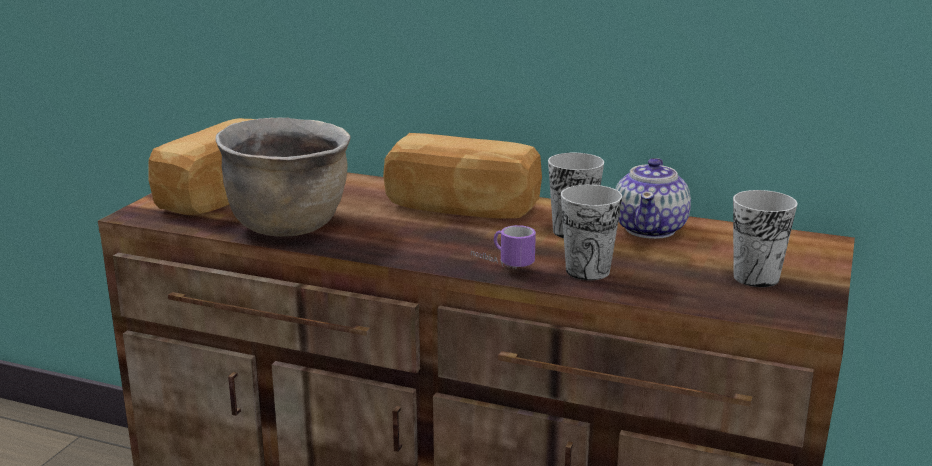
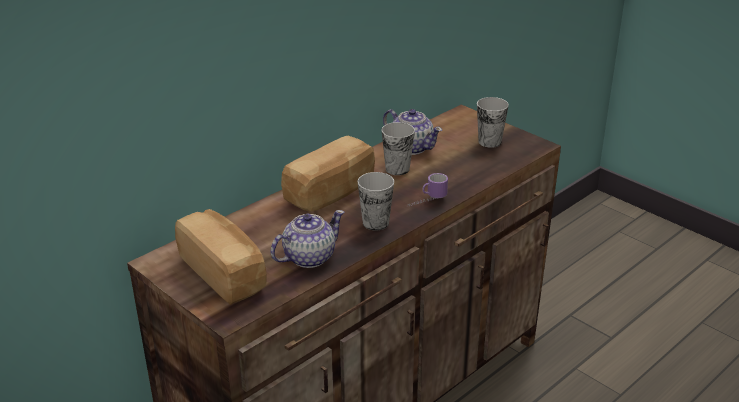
camera: 65 degrees left, 10 degrees up
brown cooking pot [216,117,351,237] -> teapot [271,210,344,268]
cup [561,185,623,280] -> cup moved to [357,172,394,231]

